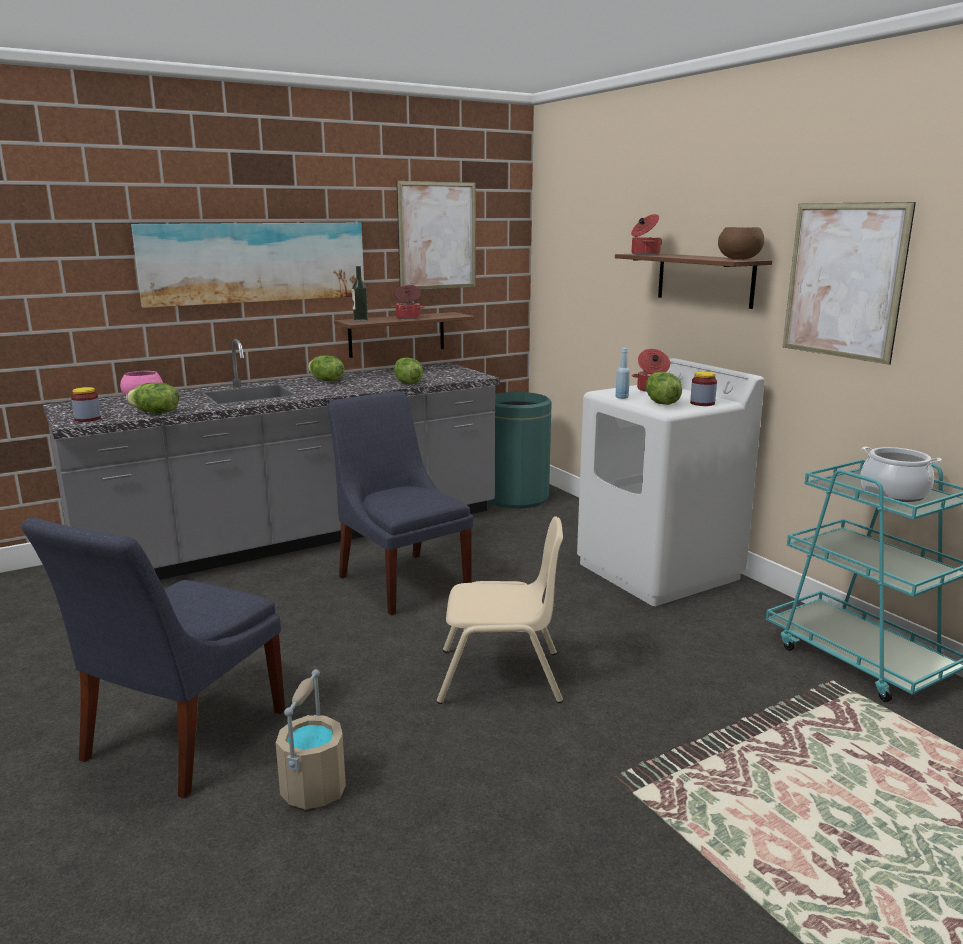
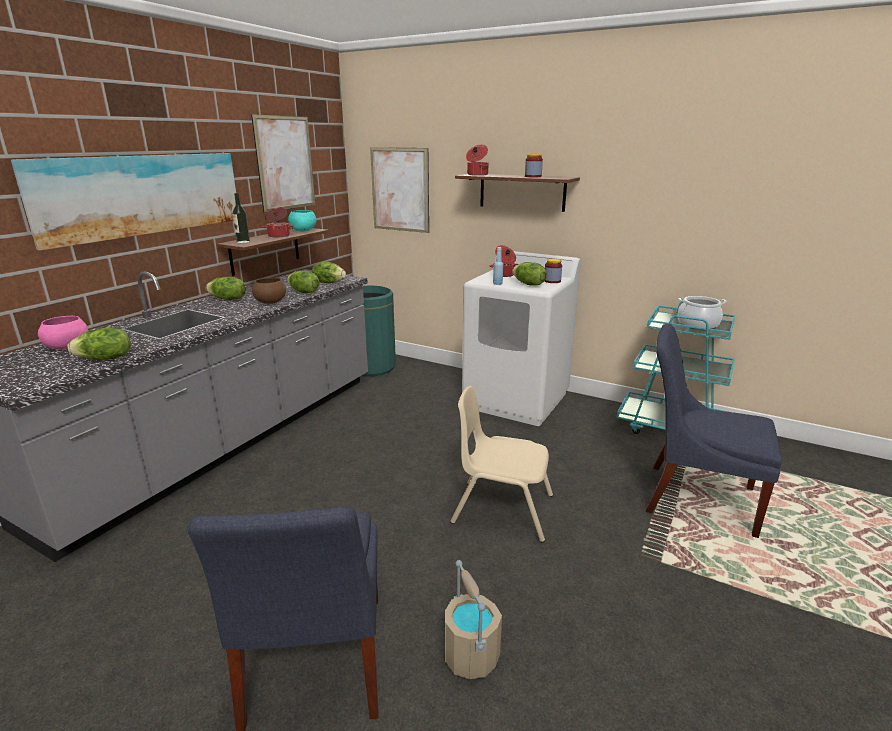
camera: 30 degrees left, 5 degrees up
jar [71,387,101,422] -> jar moved to [525,154,543,177]
blue chair [327,391,473,615] -> blue chair moved to [646,324,782,538]
beige chair [437,516,563,704] -> beige chair turned 135 degrees counterclockwise [450,386,553,542]
brown bowl [718,227,765,260] -> brown bowl moved to [252,278,286,304]
picture [783,202,916,365] -> picture moved to [370,147,429,233]
none -> turquoise bowl [288,210,316,232]
none -> lettuce [312,262,346,283]

